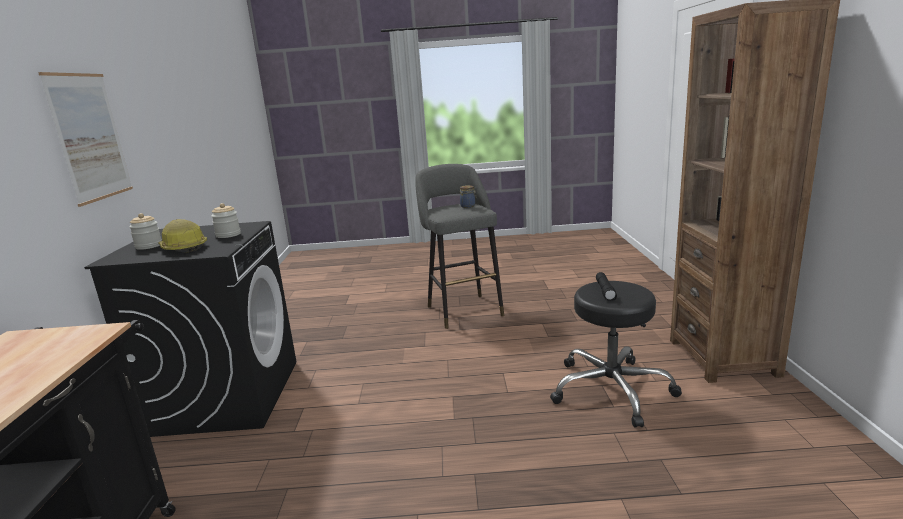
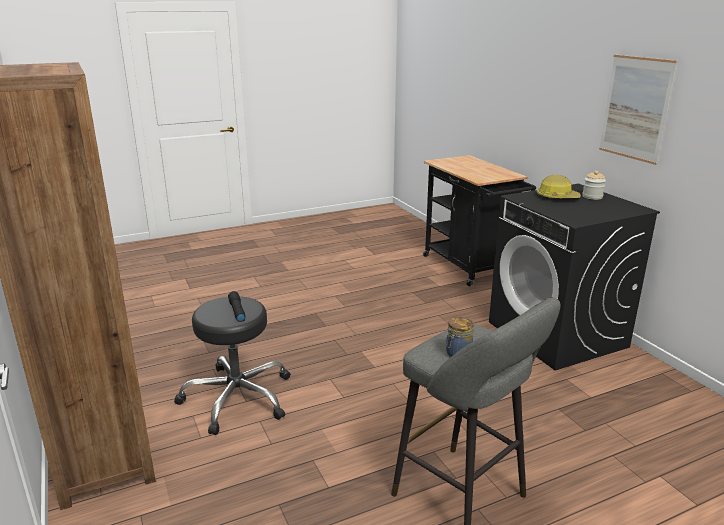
camera: 155 degrees right, 5 degrees up
jar [211,203,241,238] -> none

